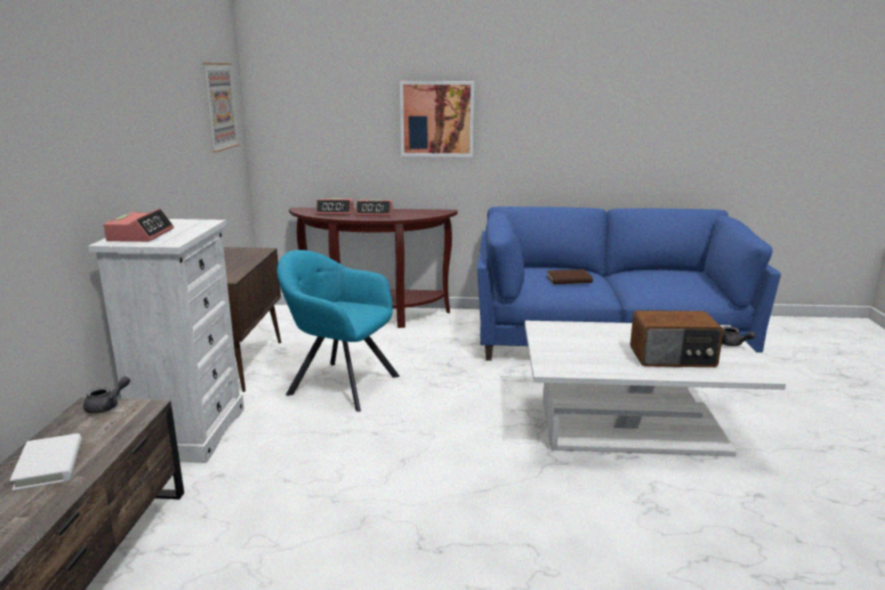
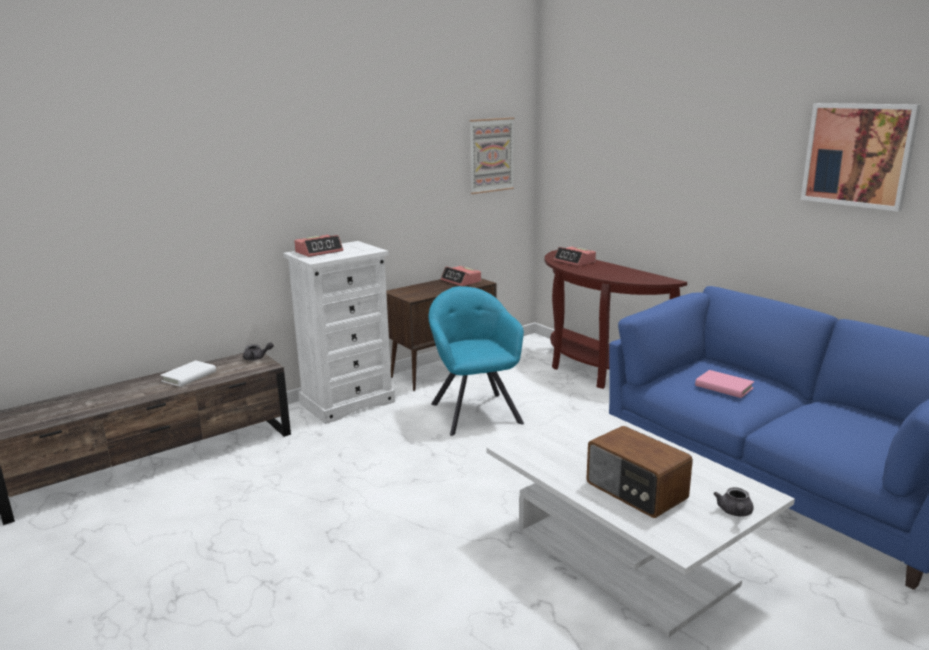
camera: 50 degrees right, 0 degrees up
alarm clock [356,200,393,216] -> alarm clock moved to [441,266,481,286]
picture [400,81,474,157] -> picture moved to [801,103,921,212]
brown book [546,269,593,284] -> pink book [695,370,754,398]

